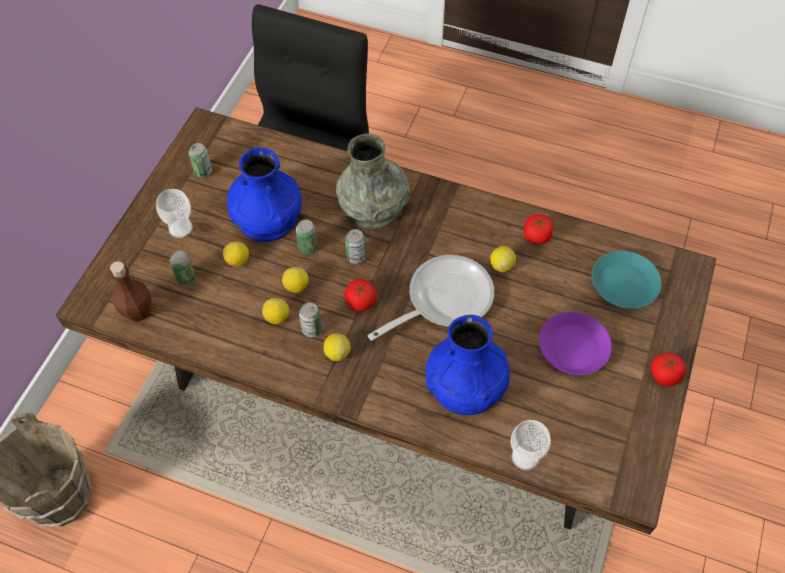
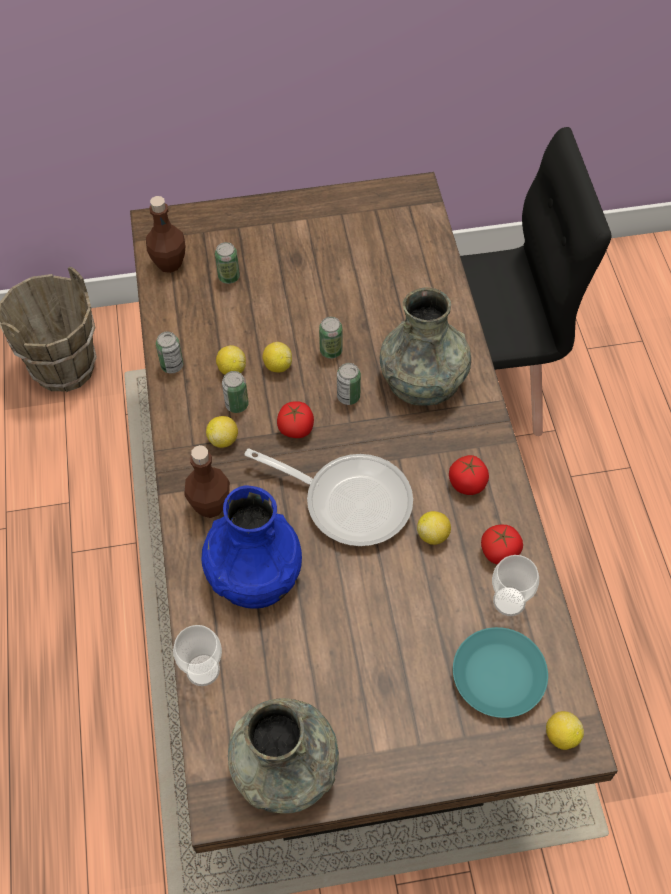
camera: 60 degrees right, 0 degrees up
cup [156,189,193,238] -> cup moved to [492,555,539,616]
can [189,143,212,178] -> can moved to [156,332,183,373]
lemon [223,242,249,267] -> lemon moved to [546,711,584,750]
blue vase [227,147,302,242] -> none
purple plate [539,312,612,375] -> none
tomato [651,353,686,386] -> tomato moved to [449,455,489,495]
none -> brown bottle [184,445,230,518]
none -> grey vase [228,698,339,813]

